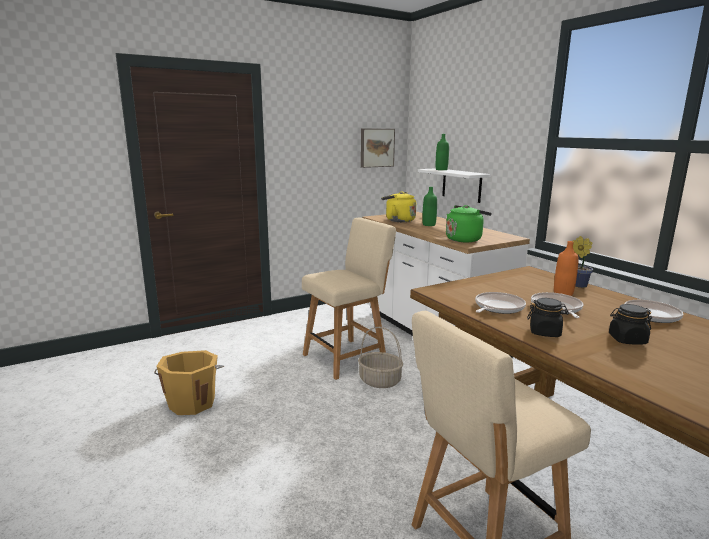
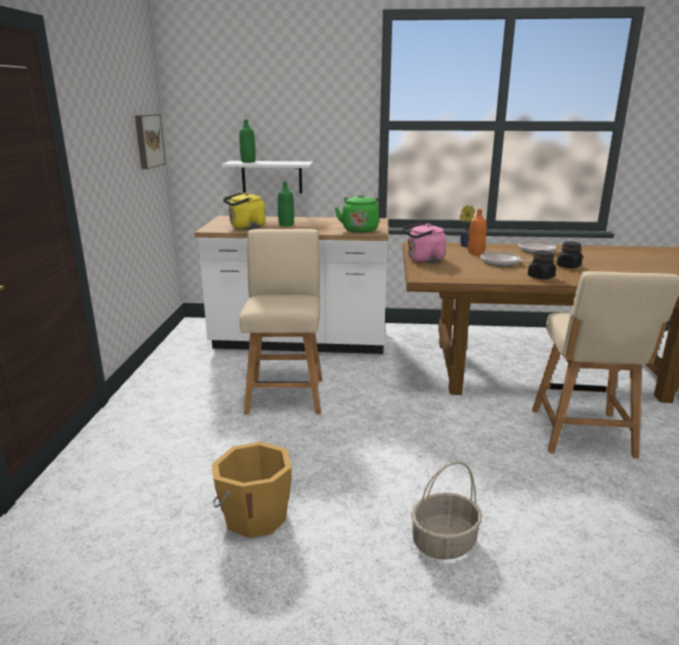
camera: 55 degrees left, 5 degrees up
basket [358,327,403,388] -> basket moved to [411,462,482,560]
frying pan [475,292,526,314] -> none
none -> pink kettle [402,223,446,263]

